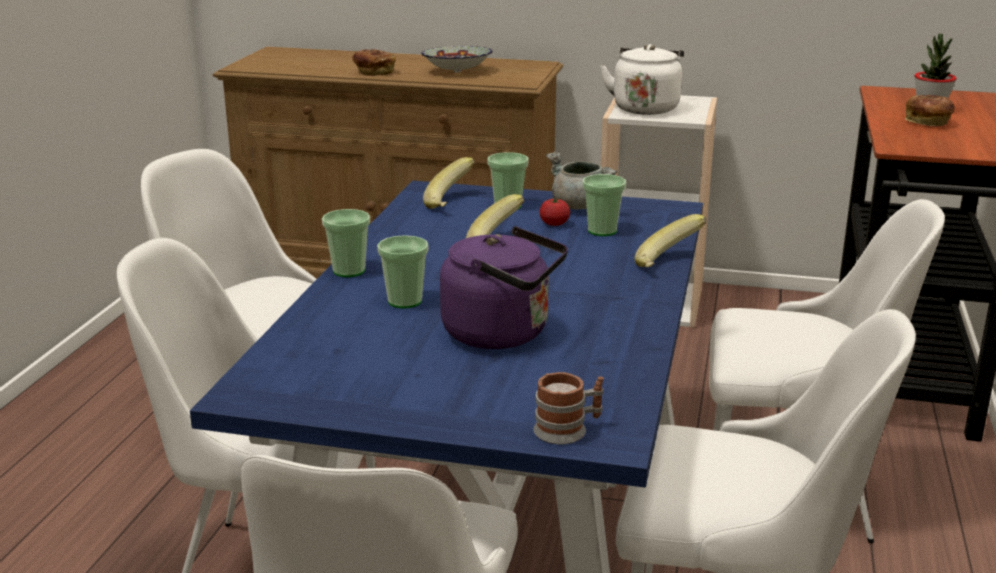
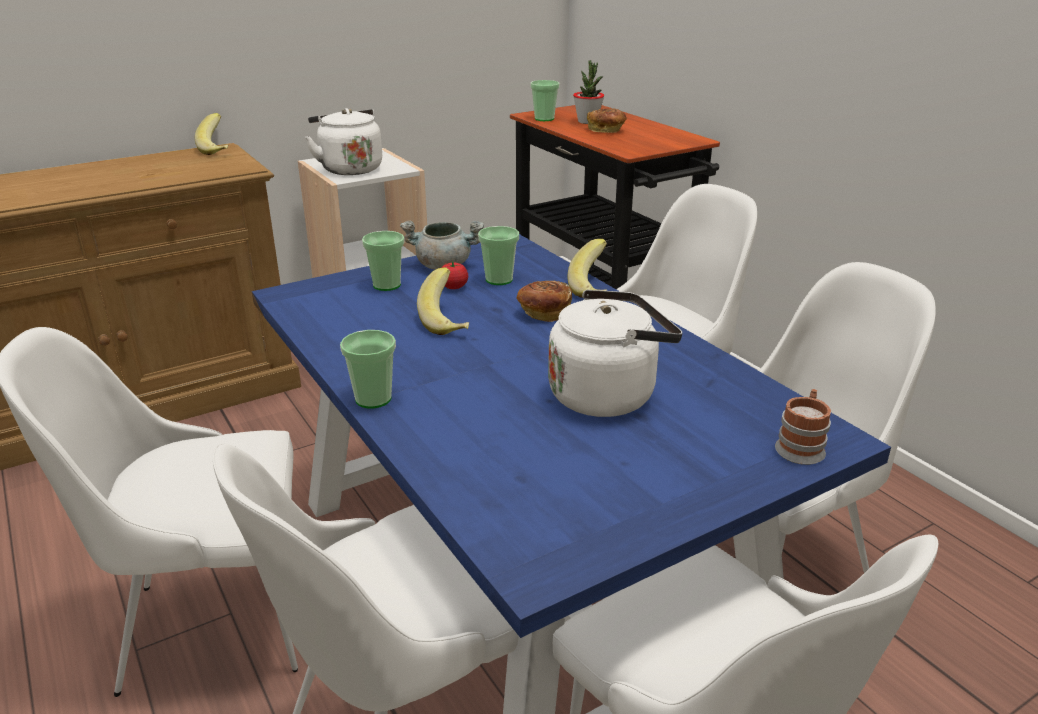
camera: 45 degrees left, 5 degrees up
bread [352,49,395,76] -> bread moved to [516,281,572,322]
cup [377,235,429,309] -> cup moved to [530,80,560,121]
bowl [421,46,493,73] -> none
banana [423,157,475,209] -> banana moved to [195,113,228,155]
purple kettle [440,226,568,349] -> white kettle [548,290,682,417]

